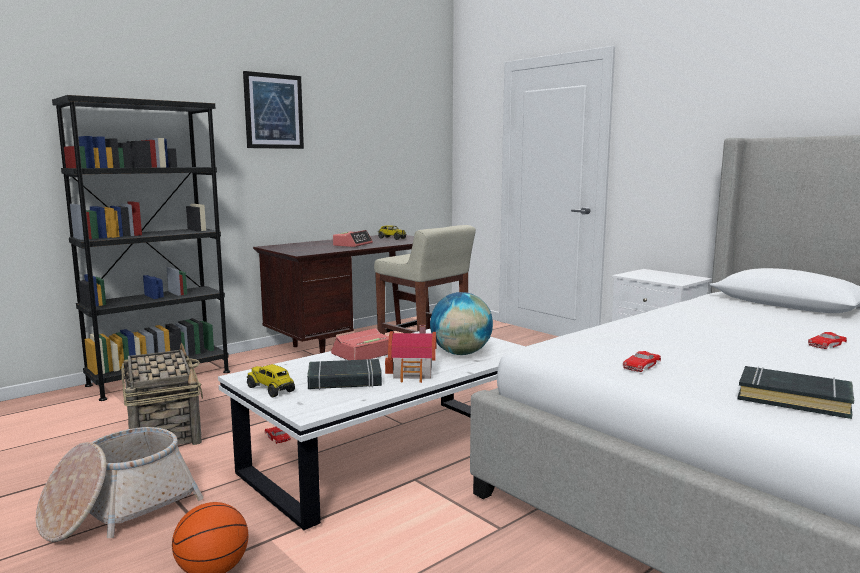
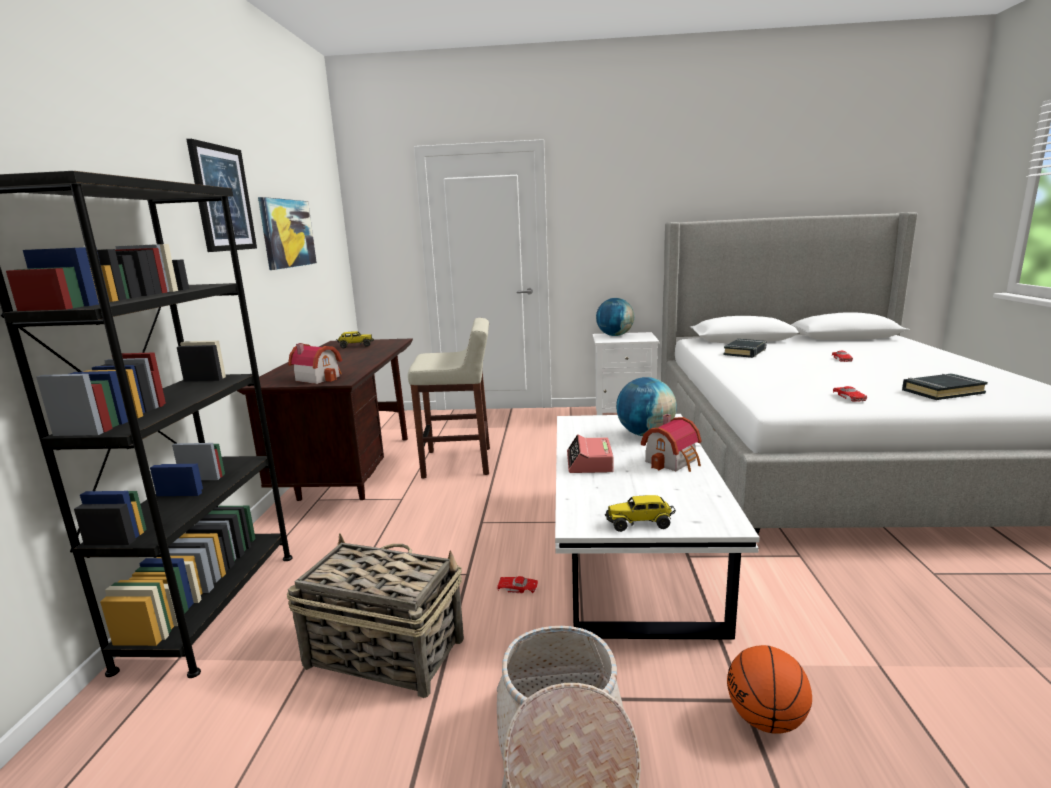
camera: 45 degrees left, 5 degrees up
black book [307,359,382,390] -> black book moved to [723,339,767,358]
alarm clock [333,230,373,247] -> none
none -> picture [258,197,317,270]
none -> toy house [288,343,342,384]
none -> globe [596,298,634,336]

